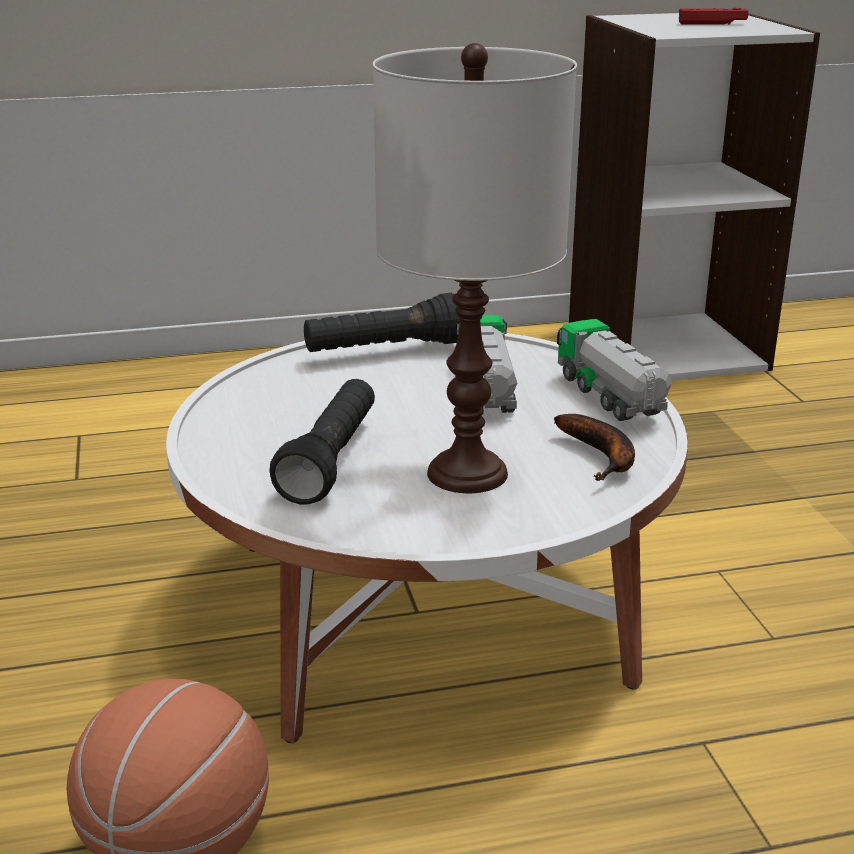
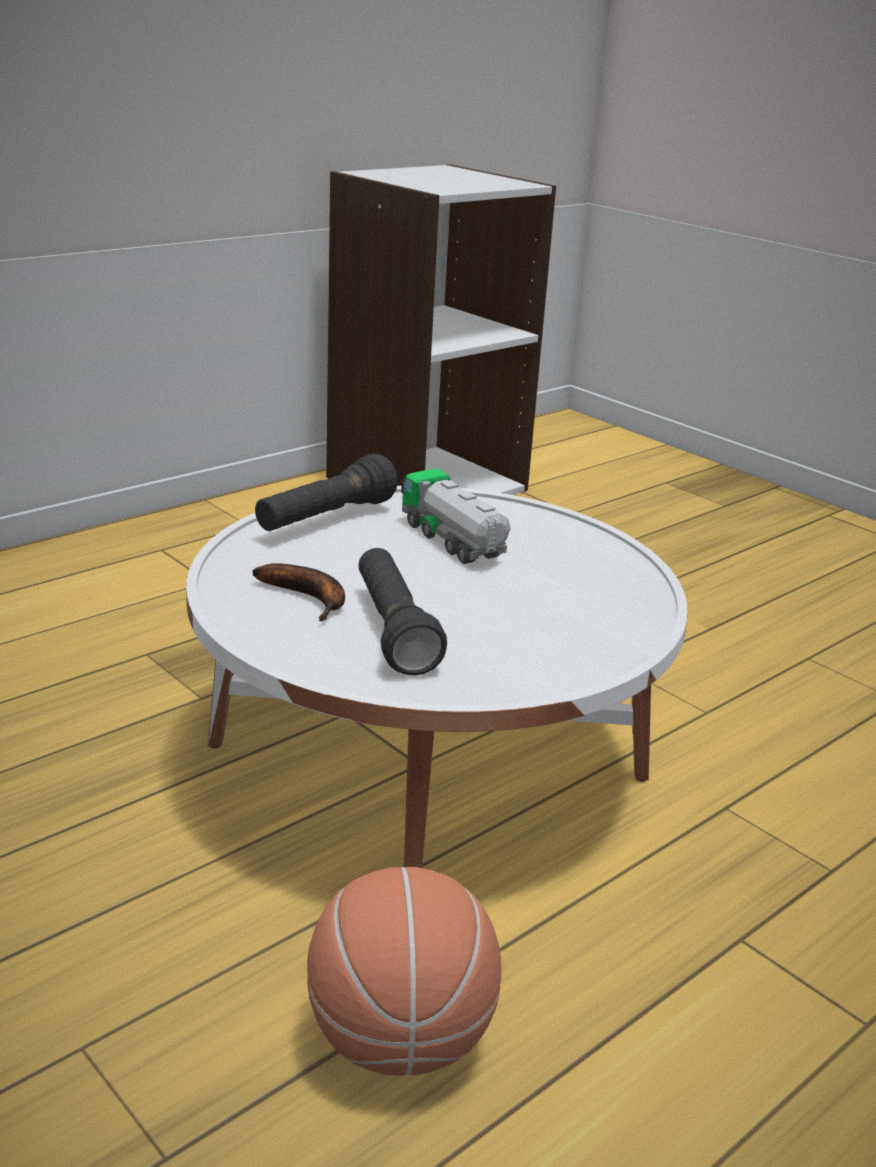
camera: 30 degrees left, 0 degrees up
white table lamp [373,43,577,493] -> none
banana [554,414,635,481] -> banana moved to [253,563,345,621]
toy truck [557,319,672,421] -> none
red game controller [679,8,748,25] -> none

